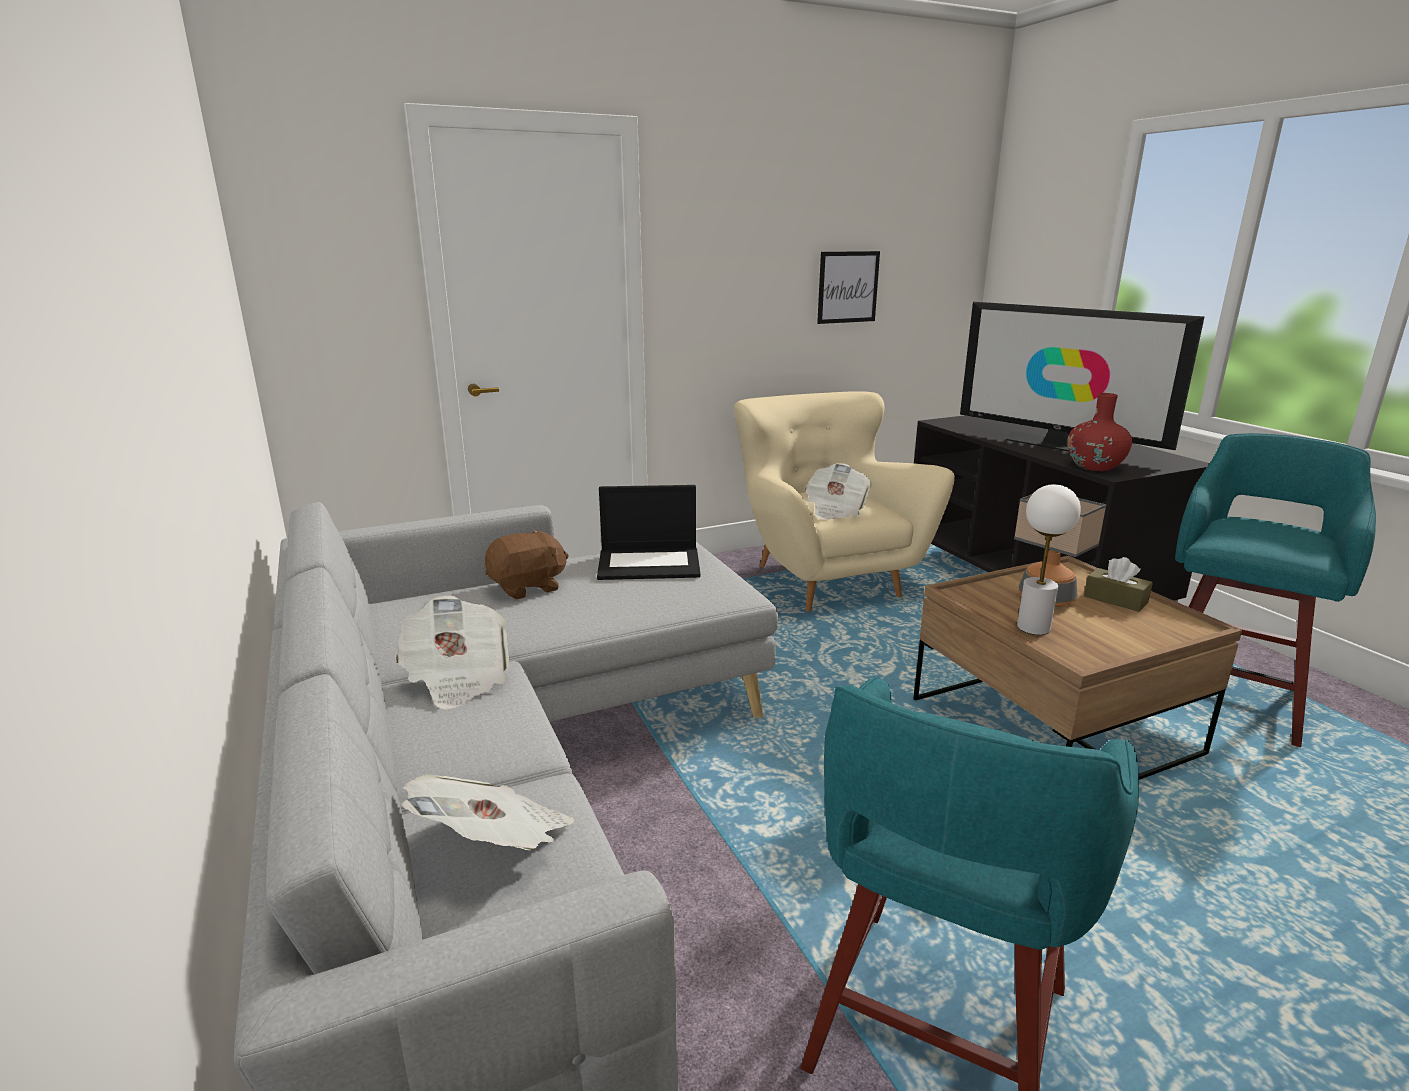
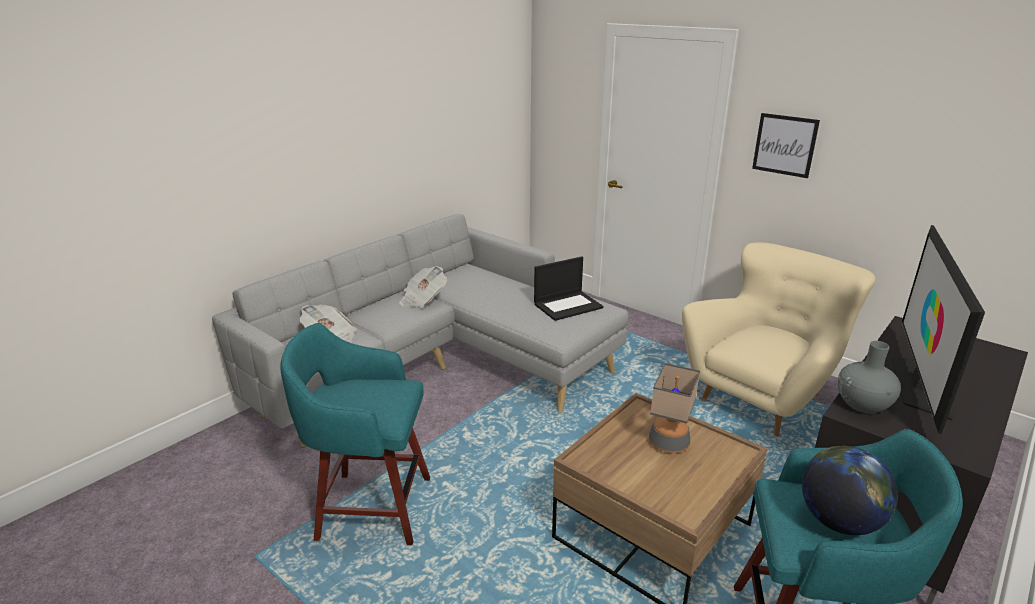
camera: 65 degrees right, 5 degrees up
brown plush toy [484,529,569,599] -> none
laptop [597,485,701,580] -> laptop turned 90 degrees counterclockwise [534,256,604,321]
newspaper [805,463,872,520] -> none
picture [817,251,880,324] -> picture moved to [752,113,820,178]
white table lamp [1017,484,1081,635] -> none
red vase [1067,393,1132,471] -> grey vase [838,341,901,414]
brown tissue box [1084,557,1153,612] -> none
none -> globe [802,446,898,535]

